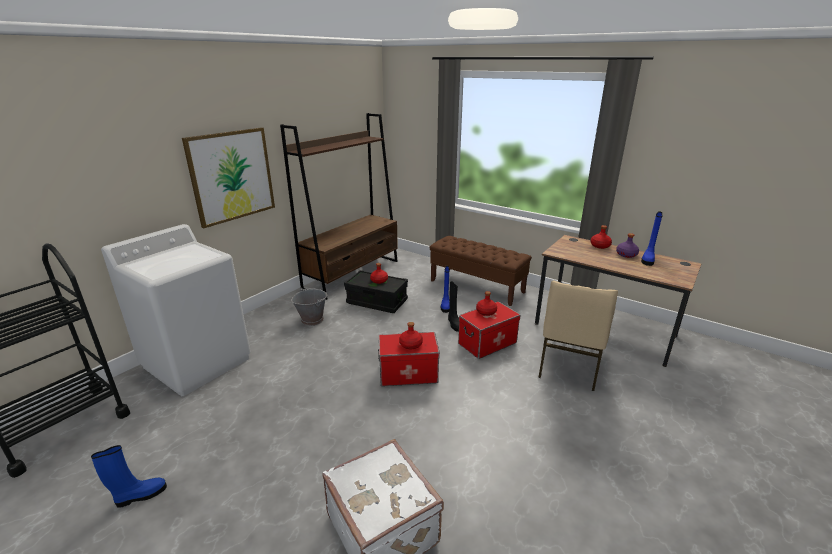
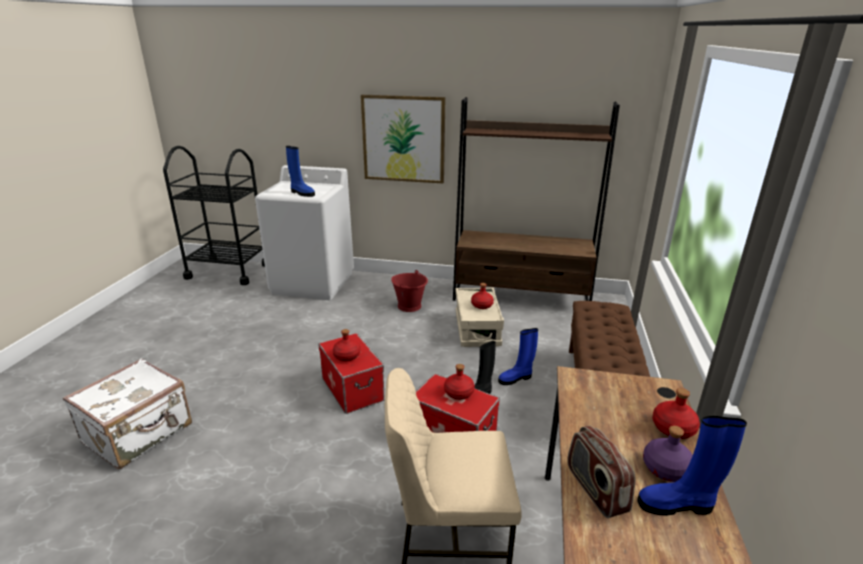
camera: 65 degrees right, 0 degrees up
blue boot [91,445,167,508] -> blue boot moved to [286,146,315,197]
grey bucket [291,288,327,326] -> red bucket [391,270,428,312]
black storage box [344,270,408,313] -> beige storage box [455,288,504,347]
none -> radio [567,426,635,518]

